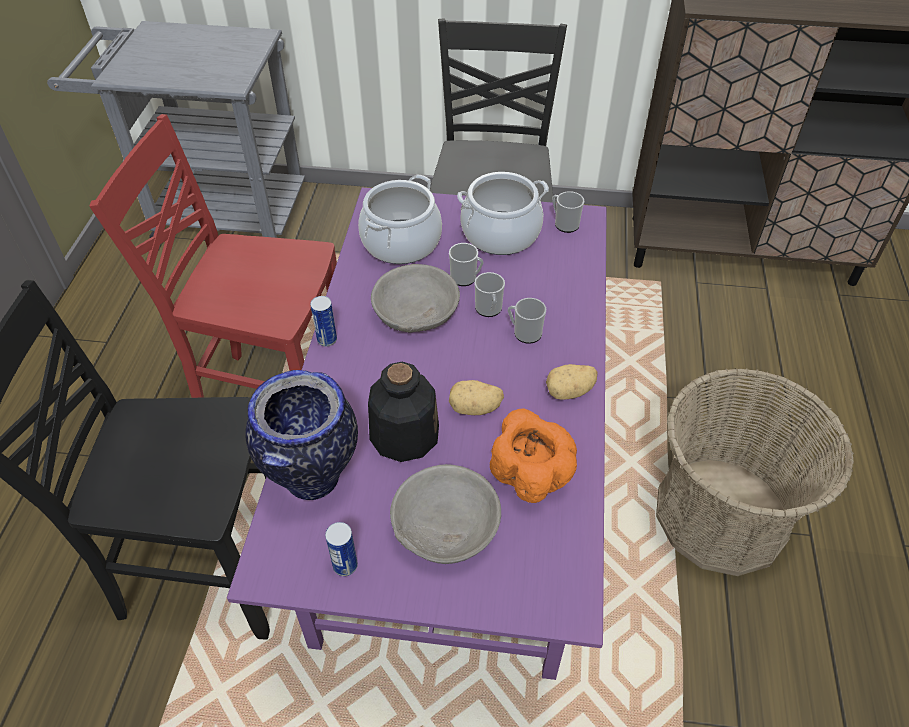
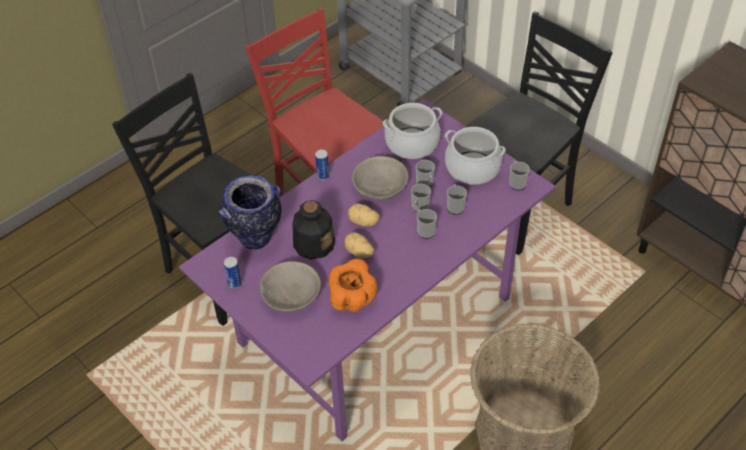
camera: 40 degrees right, 0 degrees up
potato [546,364,598,400] -> potato moved to [348,203,380,226]
none -> mug [447,184,467,215]

